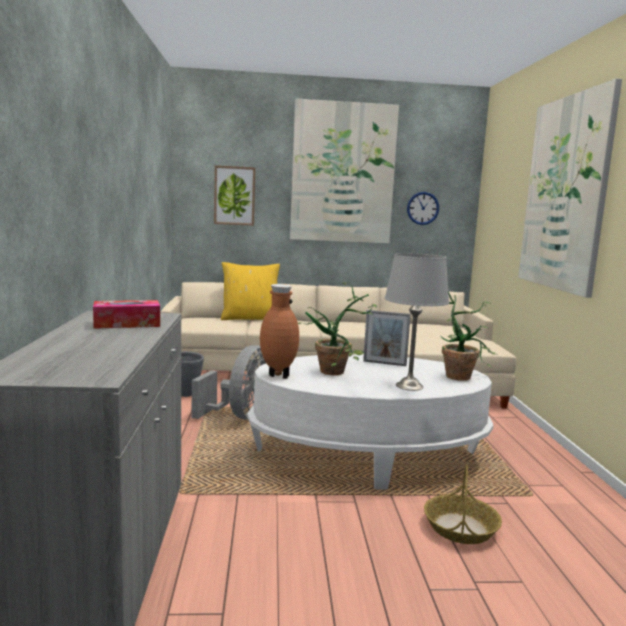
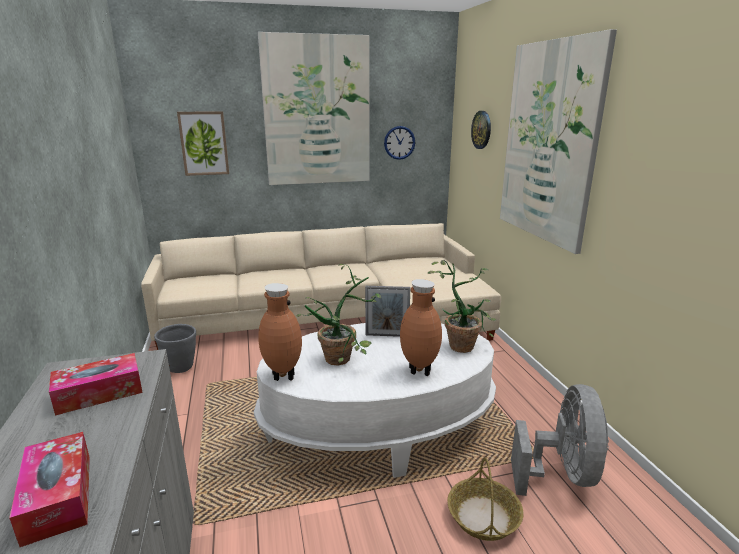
camera: 10 degrees left, 10 degrees up
grey fan [192,345,266,420] -> grey fan moved to [511,384,609,496]
yellow pillow [221,262,280,320] -> none
grey table lamp [385,253,449,391] -> brown vase [400,279,442,376]
none -> tissue box [9,432,90,547]
none -> wall clock [471,111,491,149]

